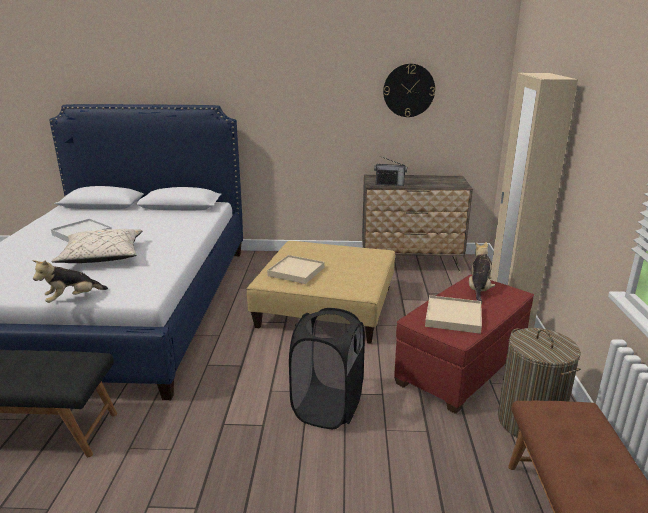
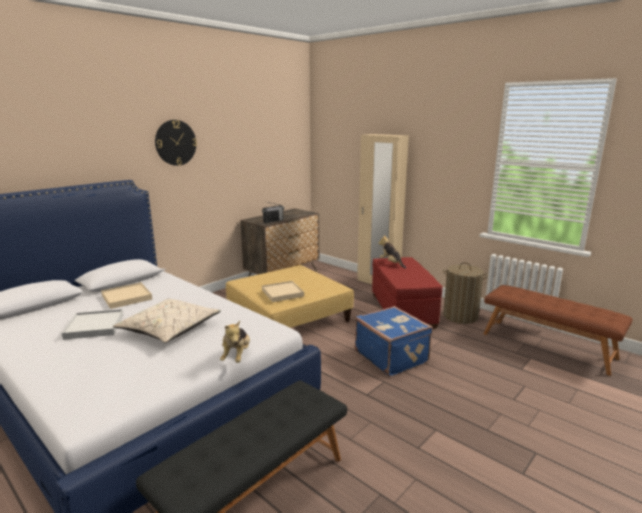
camera: 50 degrees left, 5 degrees down
black laundry basket [289,308,365,429] -> blue suitcase [355,306,433,376]
wall clock [383,64,435,117] -> wall clock moved to [155,120,197,166]
beige tray [425,295,482,334] -> beige tray moved to [101,282,152,309]

